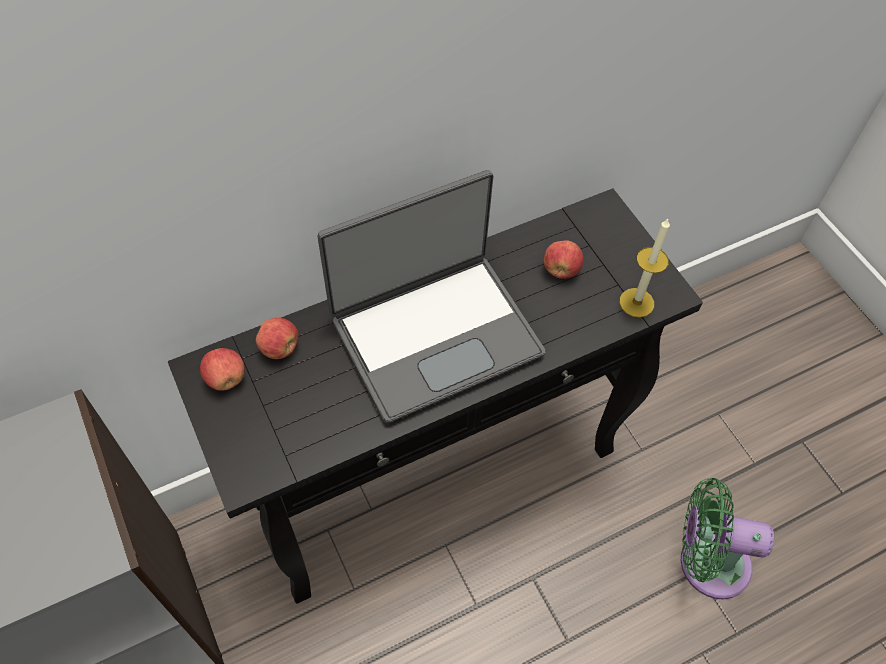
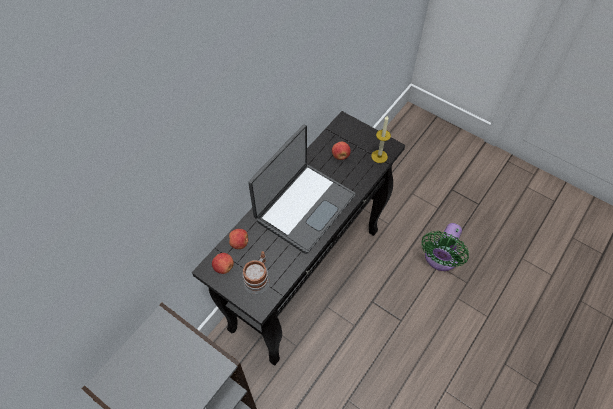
camera: 25 degrees left, 0 degrees up
green fan [681,478,774,599] -> green fan turned 45 degrees counterclockwise [421,223,469,271]
none -> mug [243,251,270,294]

